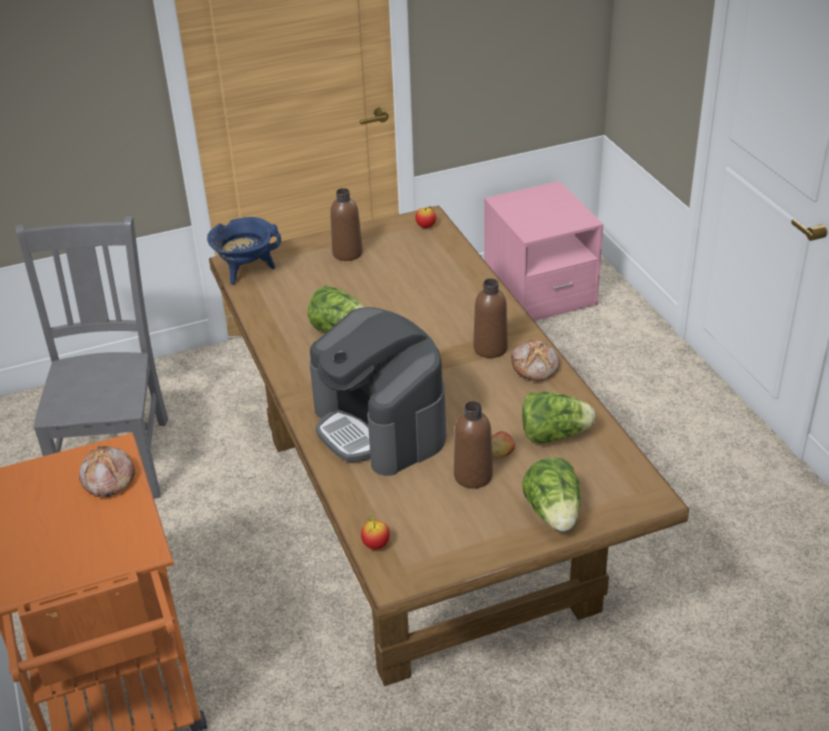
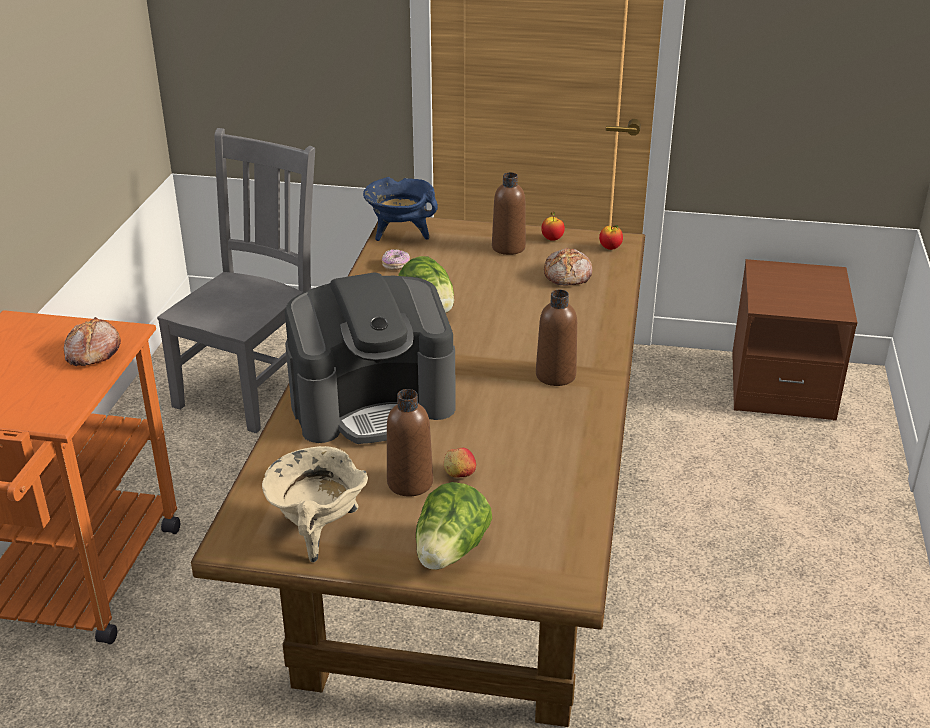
camera: 30 degrees right, 5 degrees down
coffee machine [310,307,446,476] -> coffee machine turned 105 degrees counterclockwise [285,272,456,444]
apple [361,516,390,549] -> apple moved to [541,212,565,241]
pink nightstand [484,181,604,321] -> brown nightstand [732,259,857,421]
bread [511,340,560,381] -> bread moved to [544,248,592,285]
lettuce [522,392,595,443] -> none
none -> beige cooking pot [262,446,368,562]
none -> donut [382,249,410,270]

